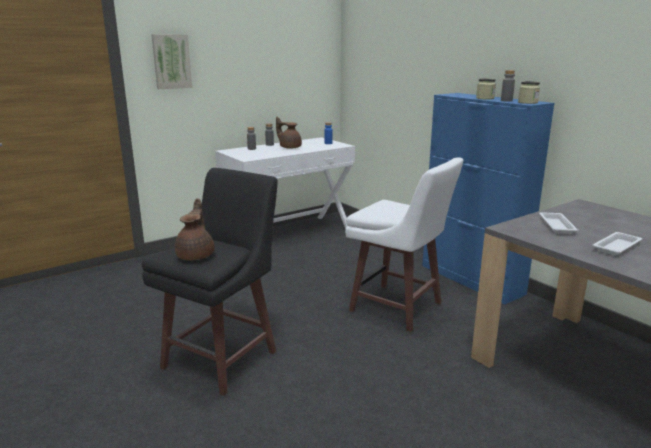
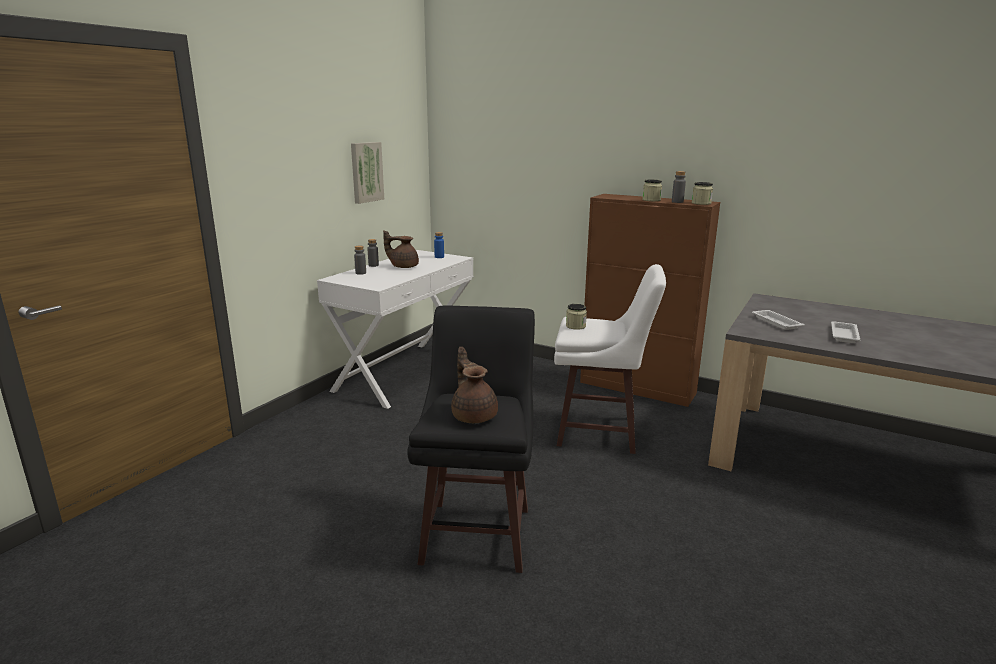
camera: 25 degrees left, 0 degrees up
picture [151,34,192,89] -> picture moved to [351,142,384,204]
blue cabinet [422,93,555,304] -> brown cabinet [580,194,720,407]
none -> jar [566,304,587,330]

